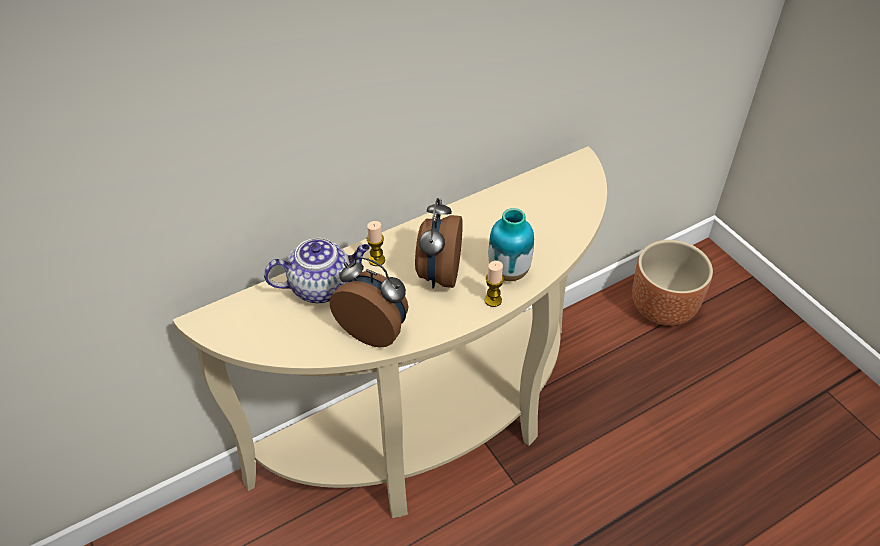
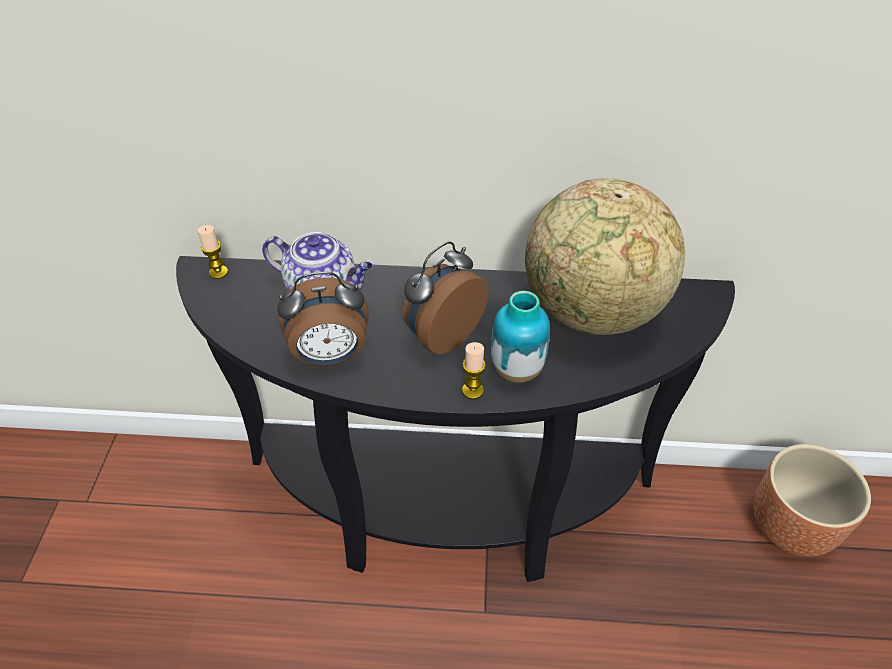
camera: 35 degrees right, 0 degrees up
beige console table [173,146,607,518] -> black console table [176,256,735,582]
alarm clock [330,257,408,348] -> alarm clock turned 105 degrees clockwise [277,272,369,366]
candle [367,221,385,266] -> candle moved to [197,225,228,279]
none -> globe [525,178,686,335]

